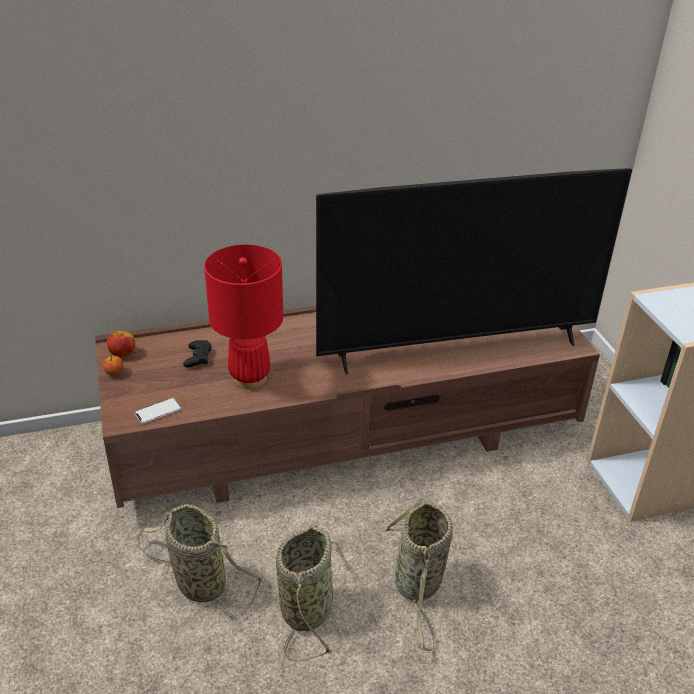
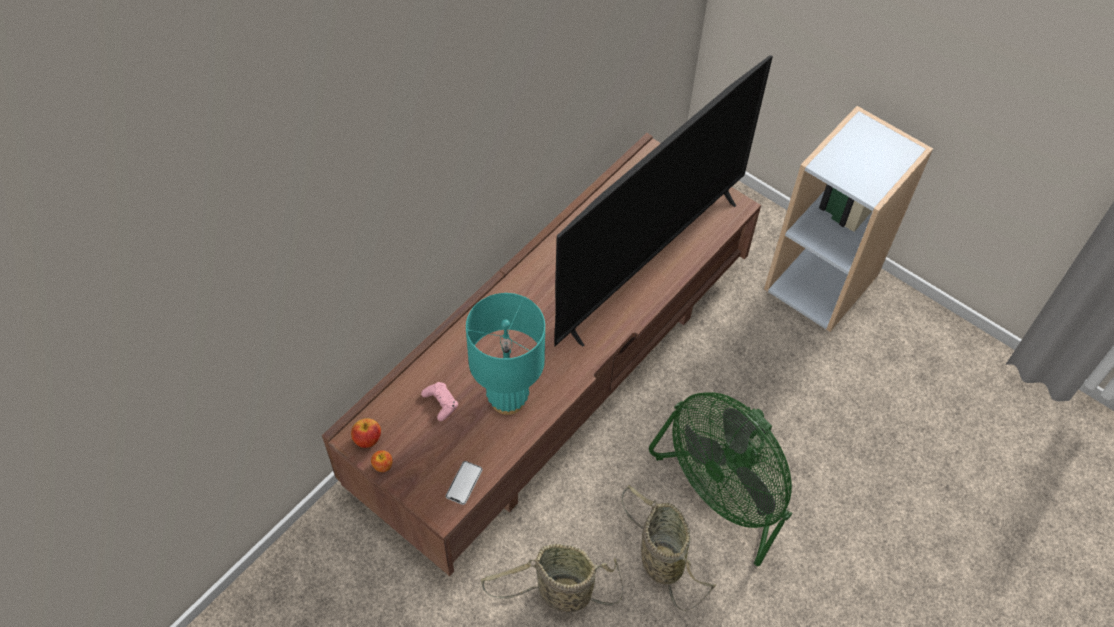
camera: 35 degrees left, 20 degrees up
black game controller [183,340,211,368] -> pink game controller [421,382,458,421]
red table lamp [204,245,283,389] -> turquoise table lamp [466,293,545,415]
basket [382,494,453,651] -> green fan [649,392,792,566]

